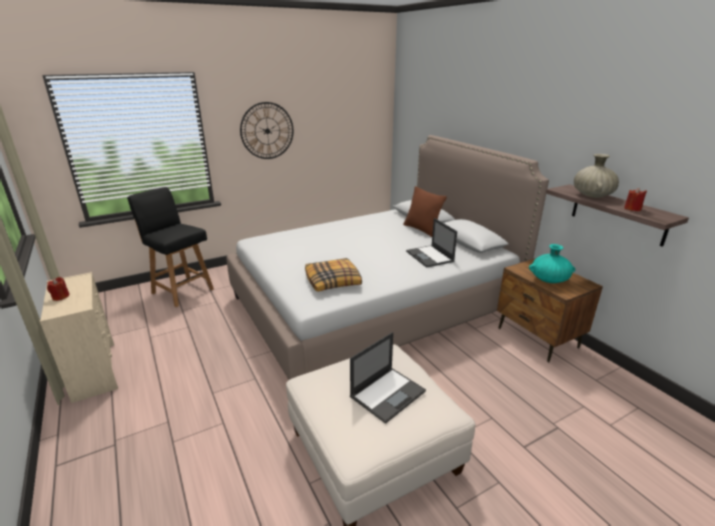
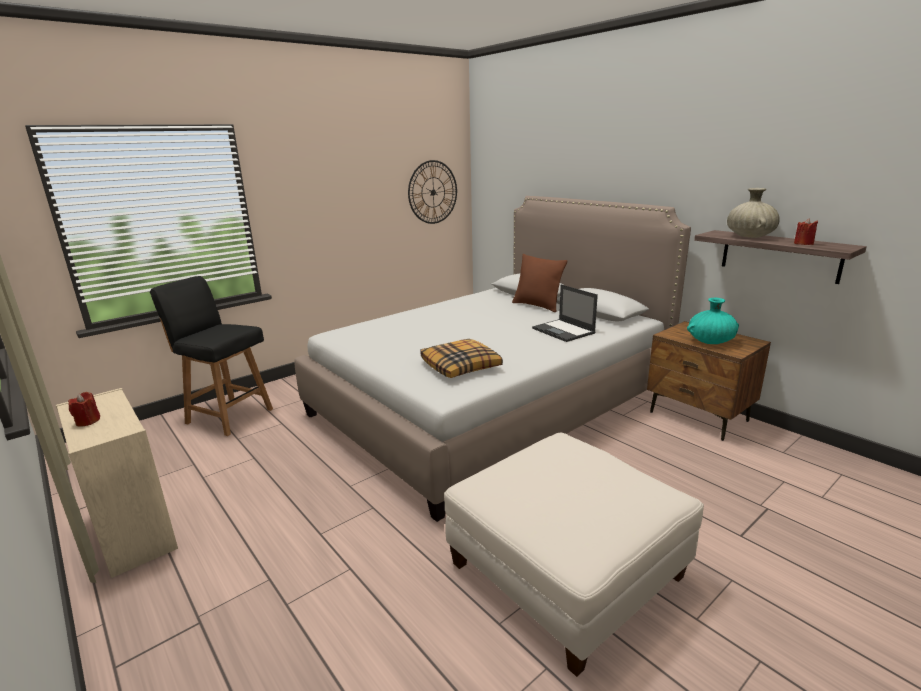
camera: 10 degrees left, 5 degrees down
wall clock [240,102,293,159] -> wall clock moved to [408,160,457,224]
laptop [350,332,426,424] -> none

